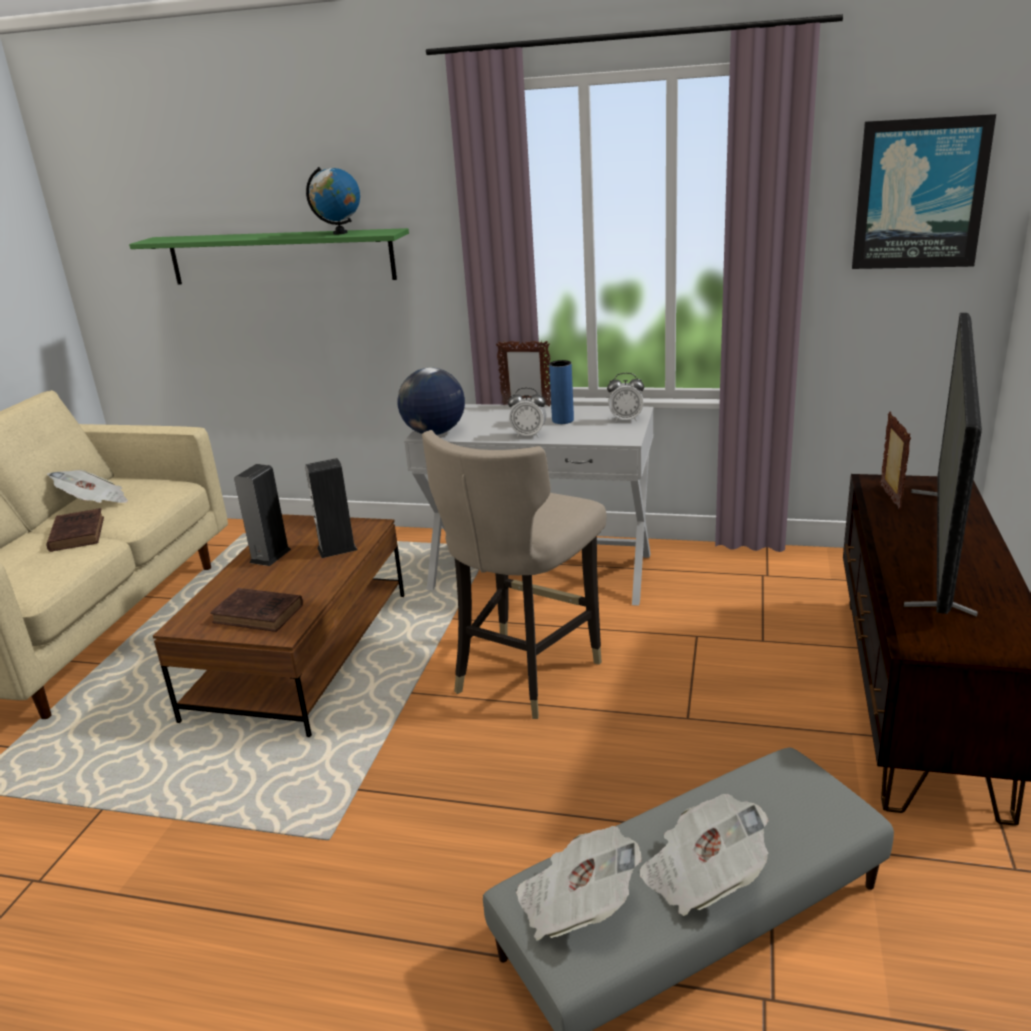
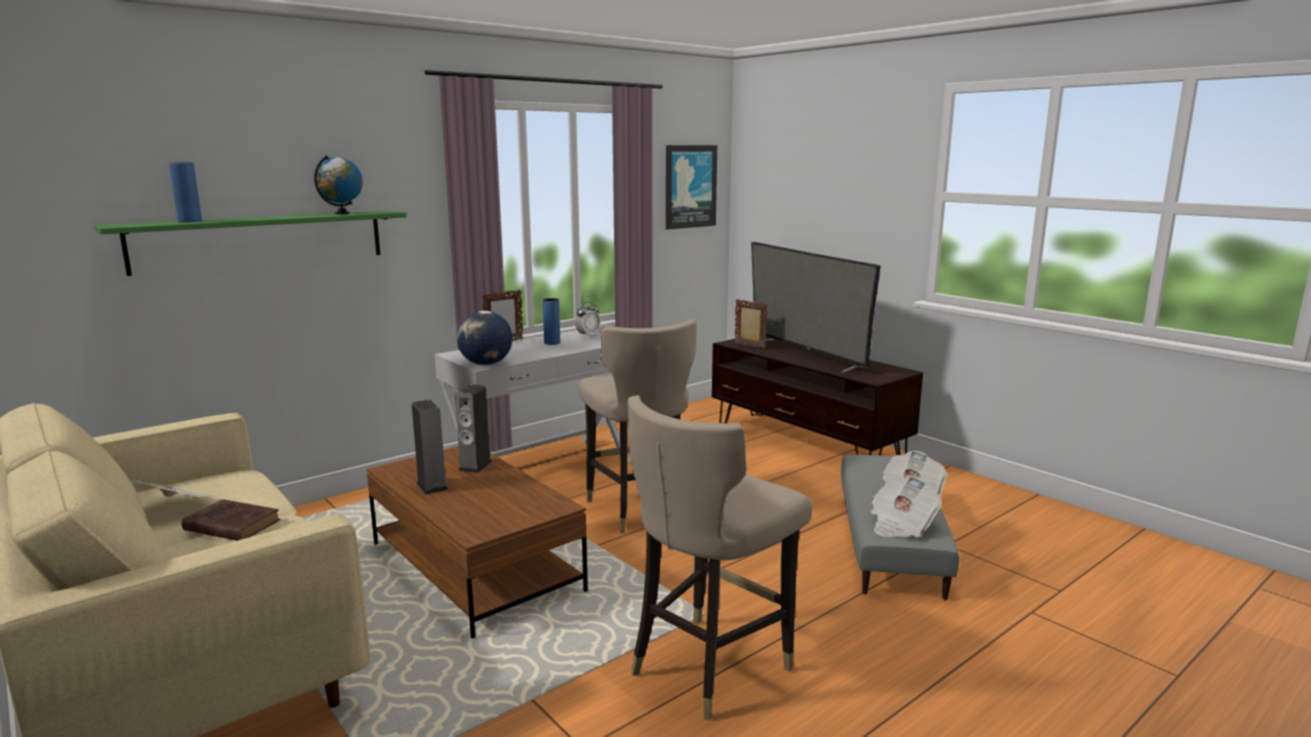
camera: 55 degrees left, 10 degrees down
brown book [210,588,303,632] -> none
alarm clock [508,388,546,438] -> none
none -> blue vase [169,162,202,223]
none -> beige stool [628,395,812,721]

